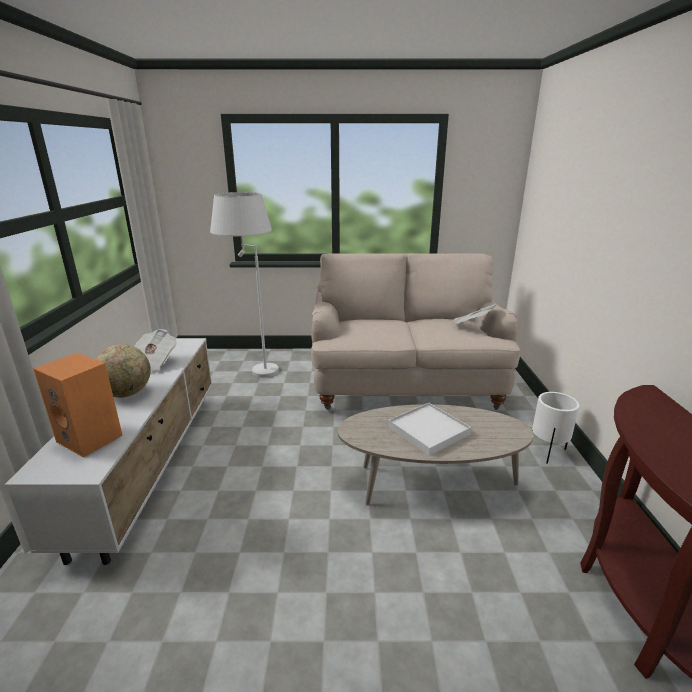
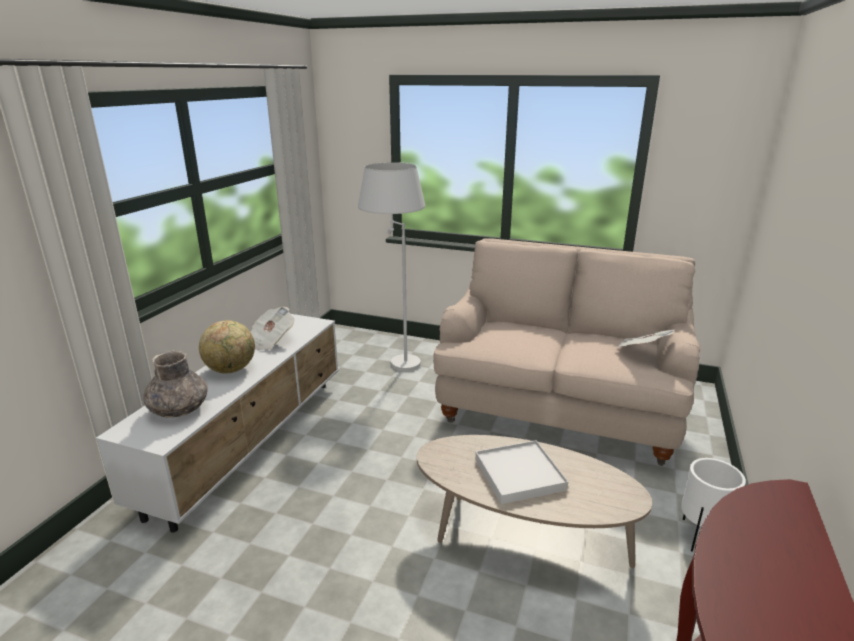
camera: 20 degrees right, 0 degrees up
orange speaker [33,353,123,457] -> grey vase [143,351,208,418]

